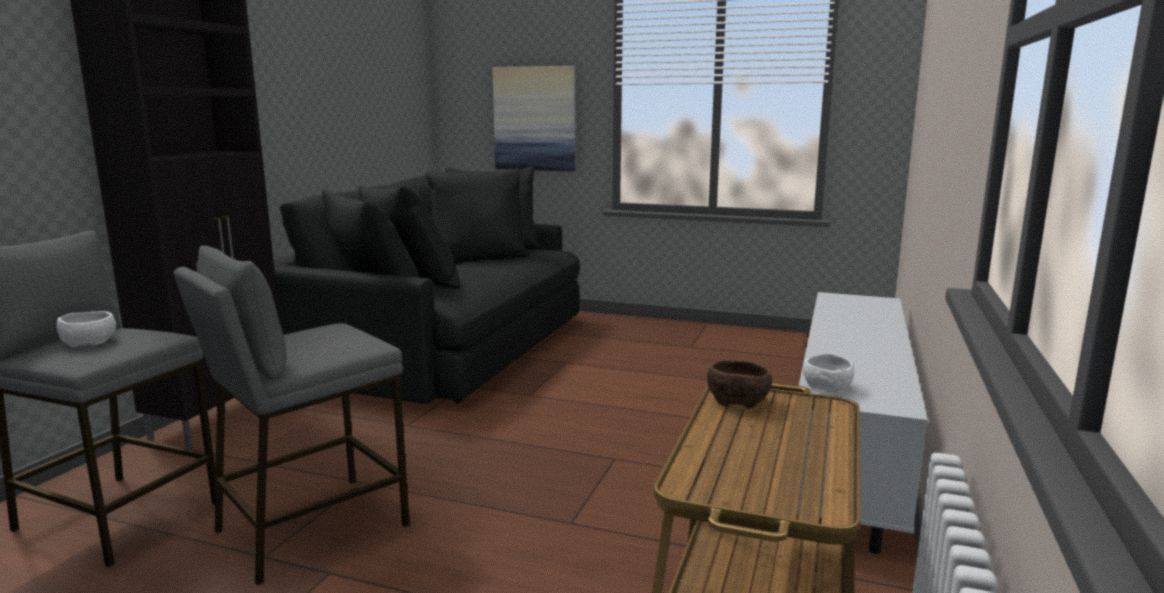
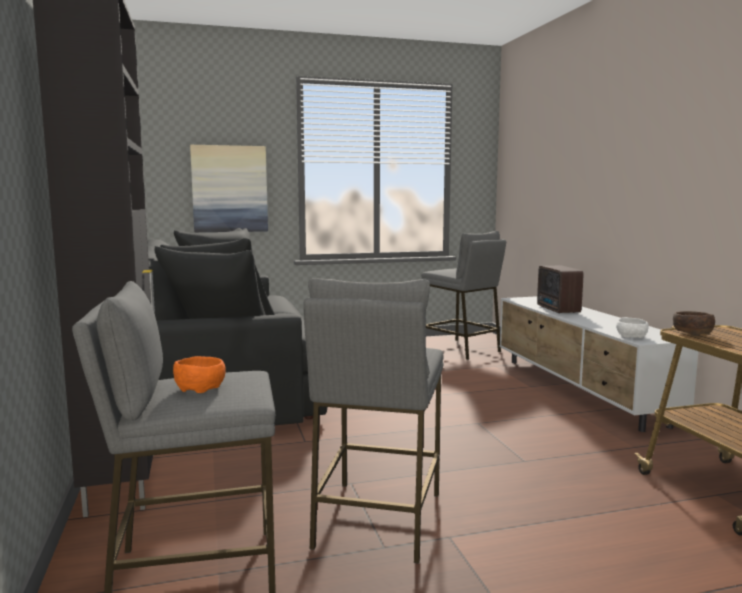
camera: 35 degrees left, 5 degrees down
white bowl [57,311,116,347] -> orange bowl [173,356,226,393]
none -> grey stool [421,231,506,360]
none -> radio [537,266,583,313]

